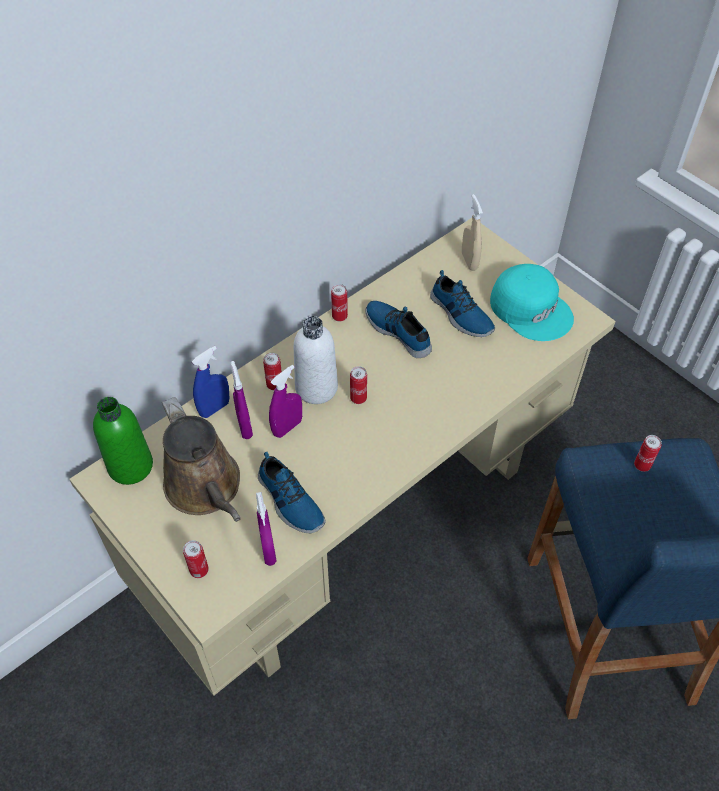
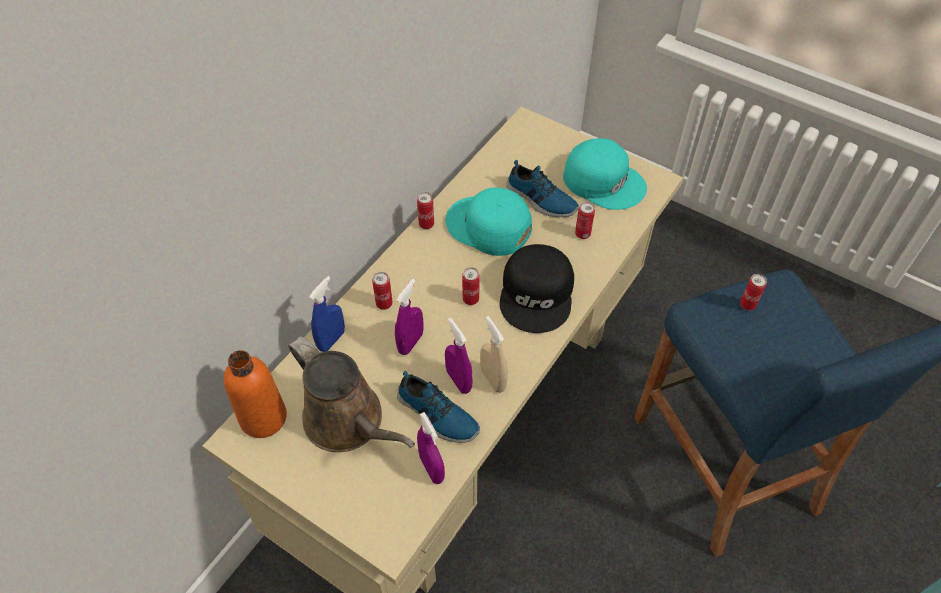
camera: 15 degrees left, 0 degrees up
green bottle [93,397,153,485] -> orange bottle [224,350,287,438]
can [183,540,209,578] -> can moved to [575,202,595,239]
purple spray bottle [231,361,253,439] -> purple spray bottle moved to [445,317,473,394]
white bottle [294,316,338,404] -> none
shoe [365,301,432,358] -> turquoise cap [445,188,532,256]
beige spray bottle [462,194,483,271] -> beige spray bottle moved to [480,316,508,393]
none -> black cap [500,244,574,333]

